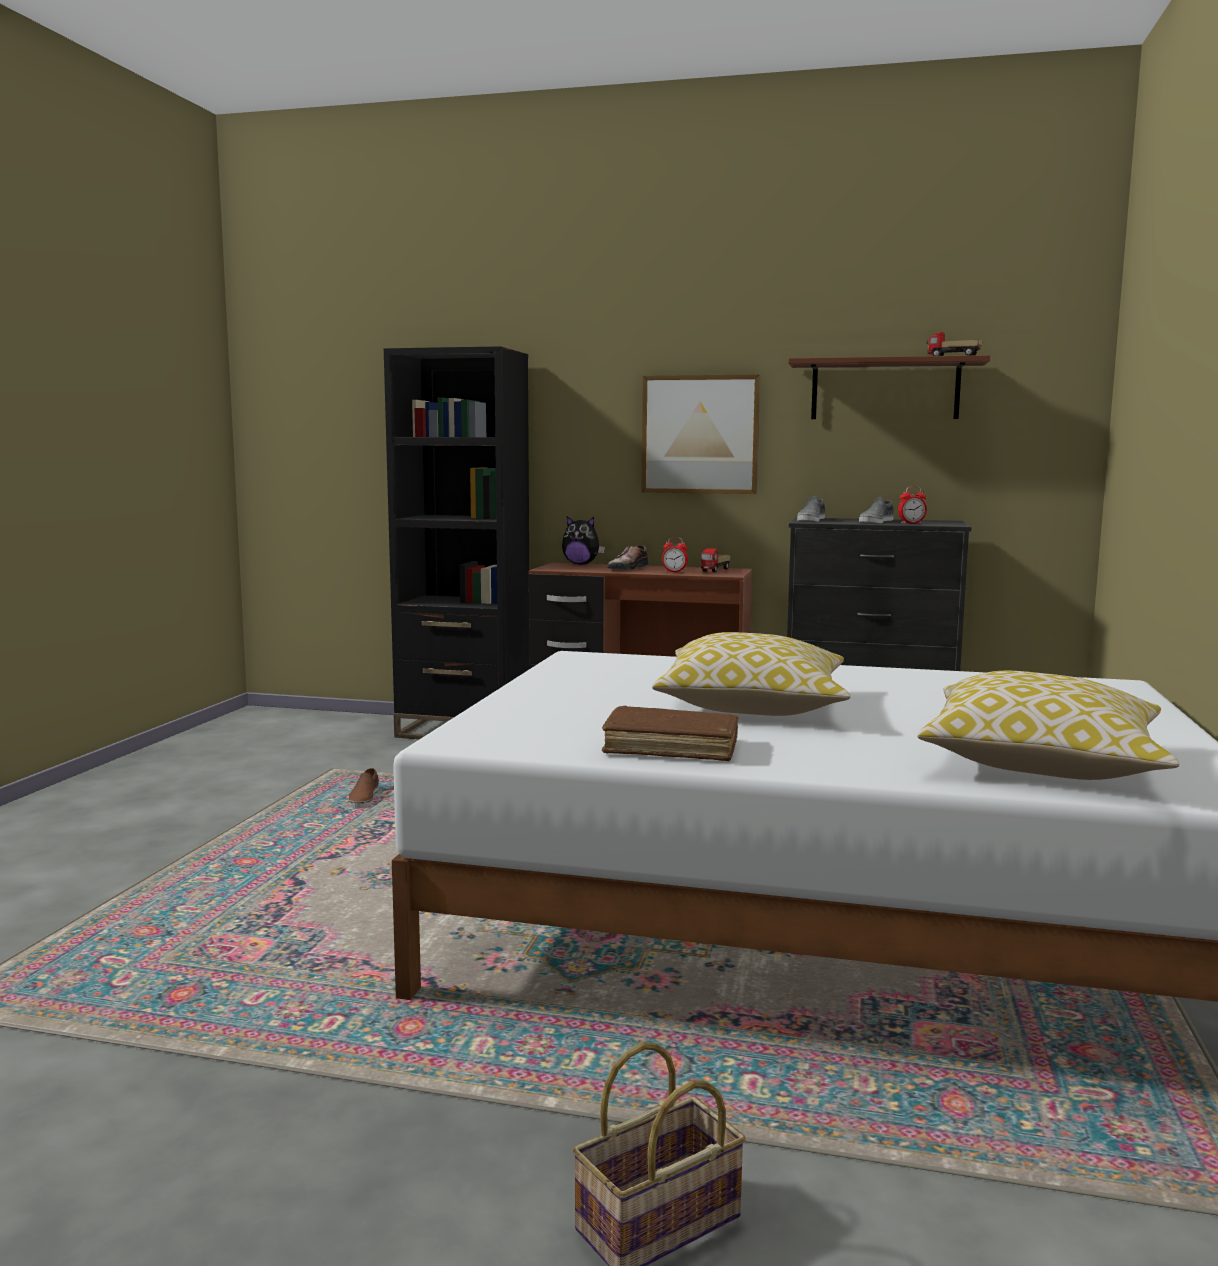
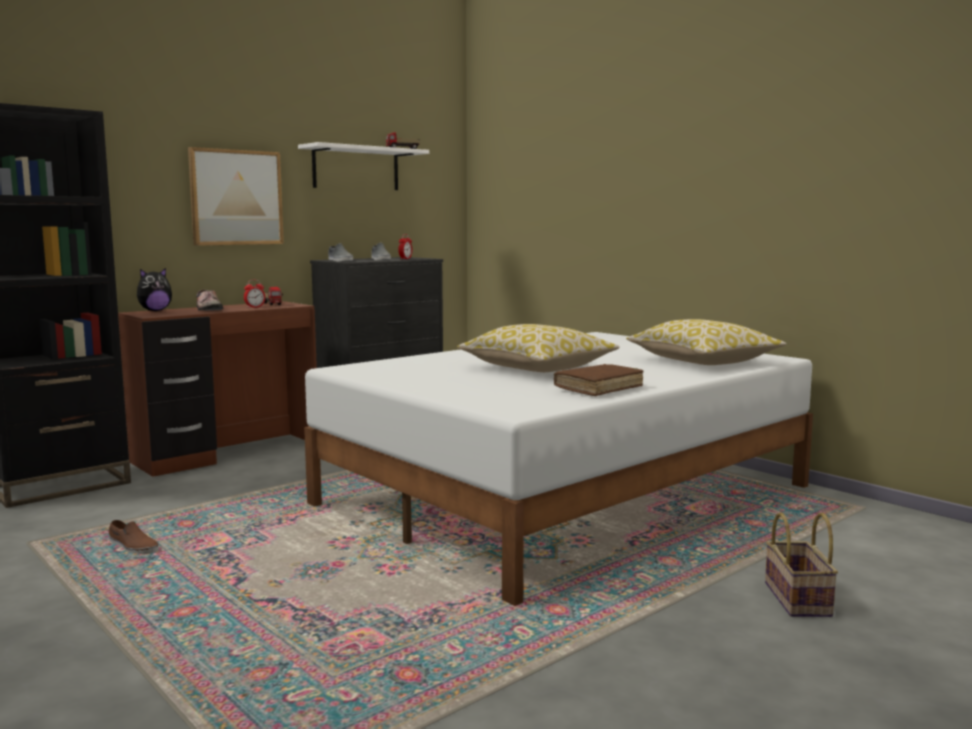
camera: 55 degrees left, 0 degrees up
brown shelf [788,355,990,419] -> white shelf [298,142,429,190]

